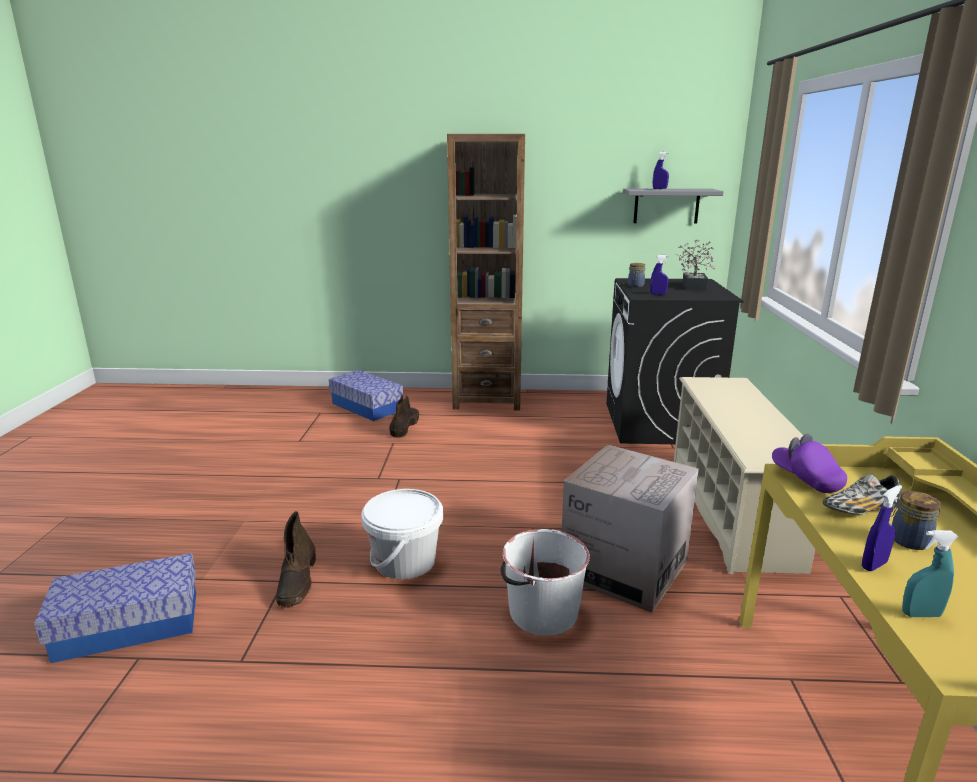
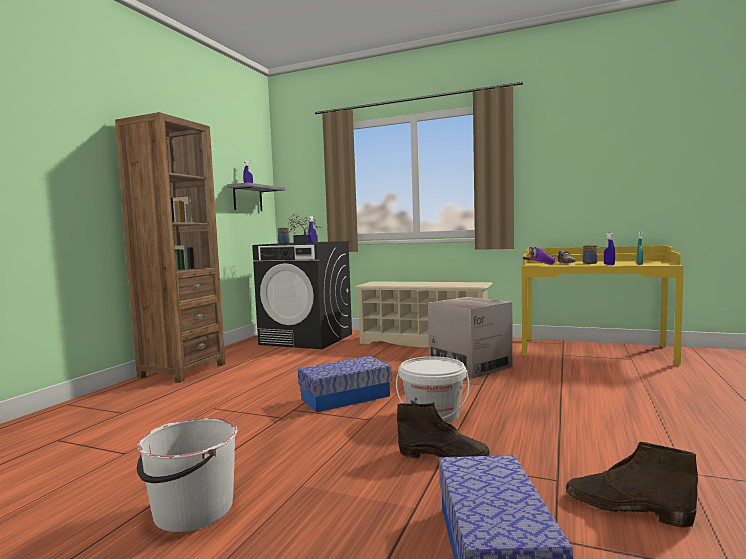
camera: 70 degrees left, 15 degrees down
storage box [329,370,403,421] -> storage box moved to [298,356,392,412]
brown boot [389,395,419,438] -> brown boot moved to [566,442,698,528]
white bucket [501,529,590,636] -> white bucket moved to [137,417,237,532]

